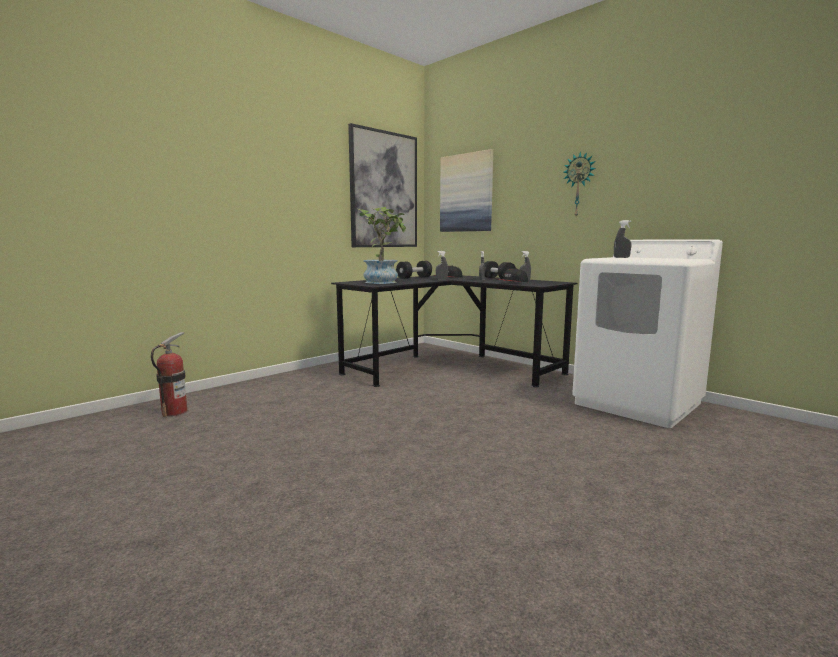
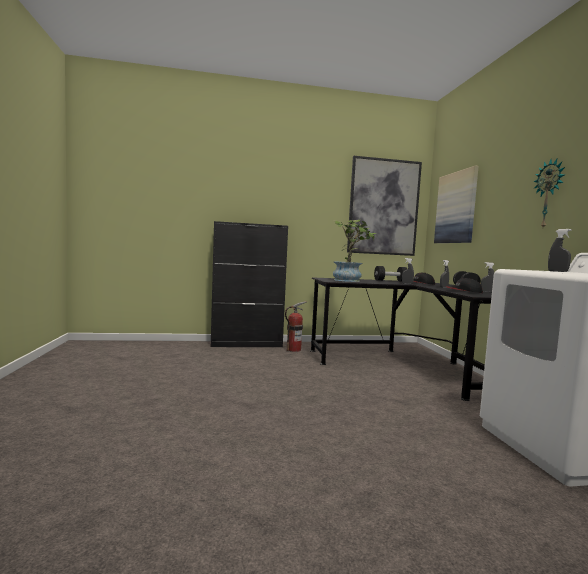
camera: 35 degrees right, 5 degrees down
fire extinguisher [151,332,187,417] -> fire extinguisher moved to [285,301,307,352]
none -> black cabinet [211,221,288,347]

